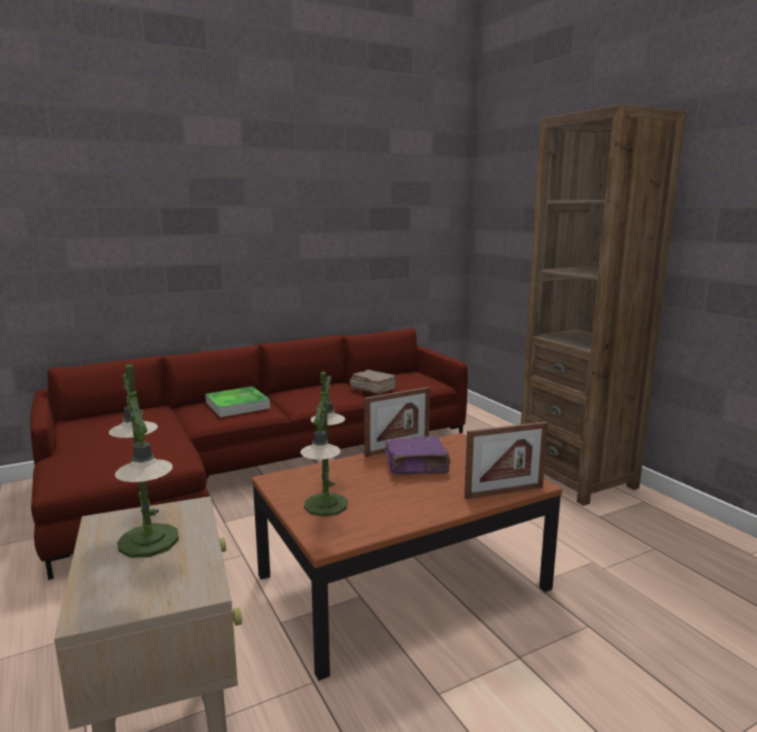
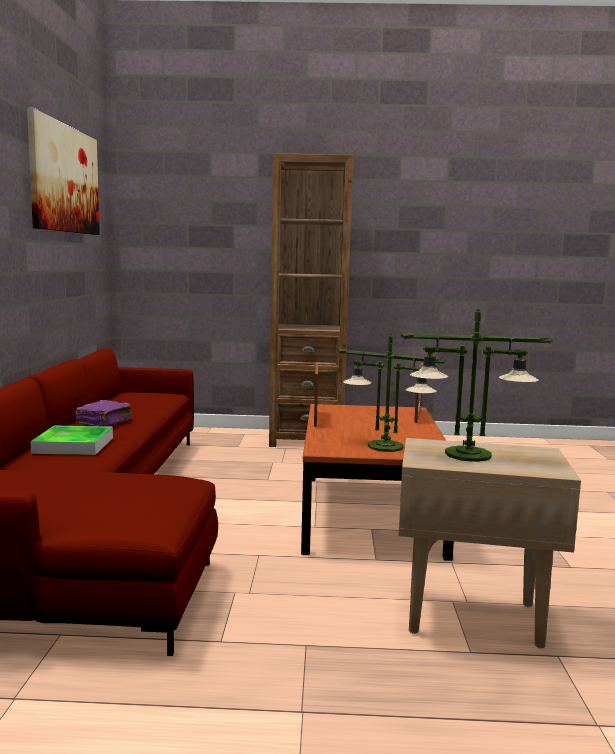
camera: 60 degrees left, 5 degrees down
brown book [350,370,398,394] -> none
purple book [385,436,451,474] -> purple book moved to [75,400,132,427]
none -> picture [27,108,100,235]

